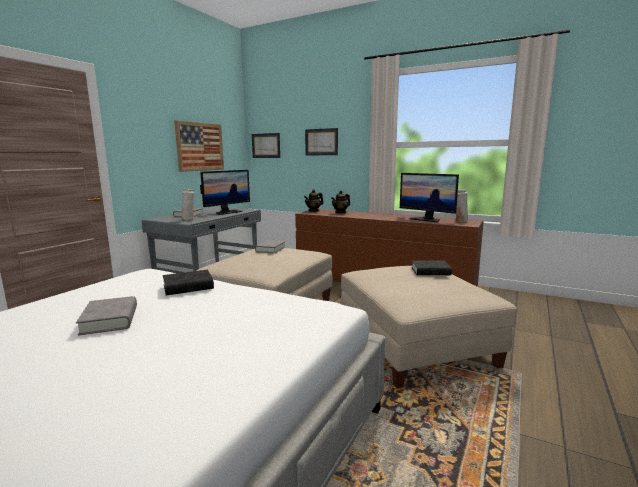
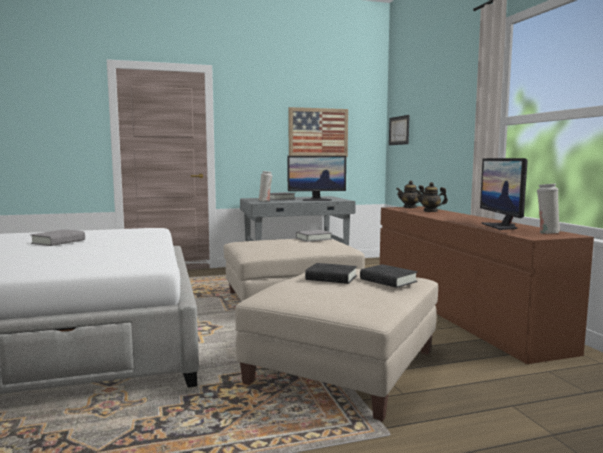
camera: 45 degrees right, 5 degrees down
black book [163,270,214,296] -> black book moved to [305,263,357,284]
picture [305,128,338,155] -> none

